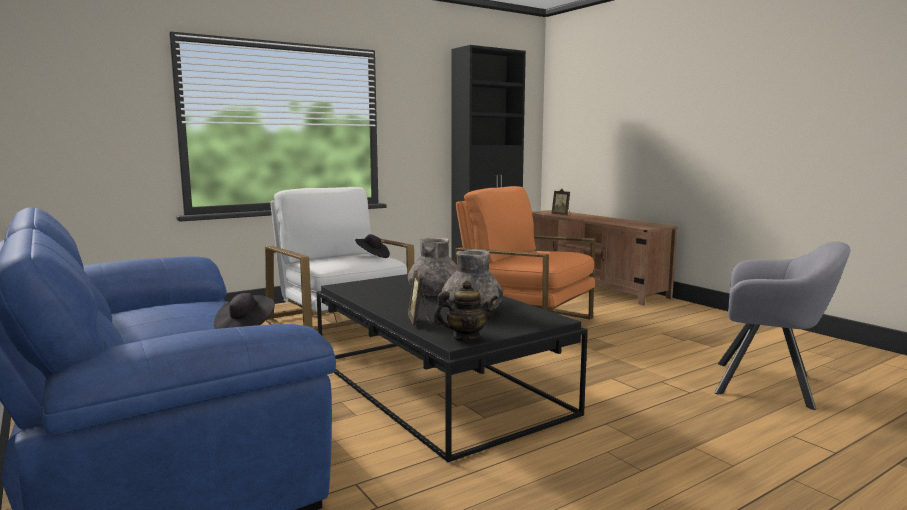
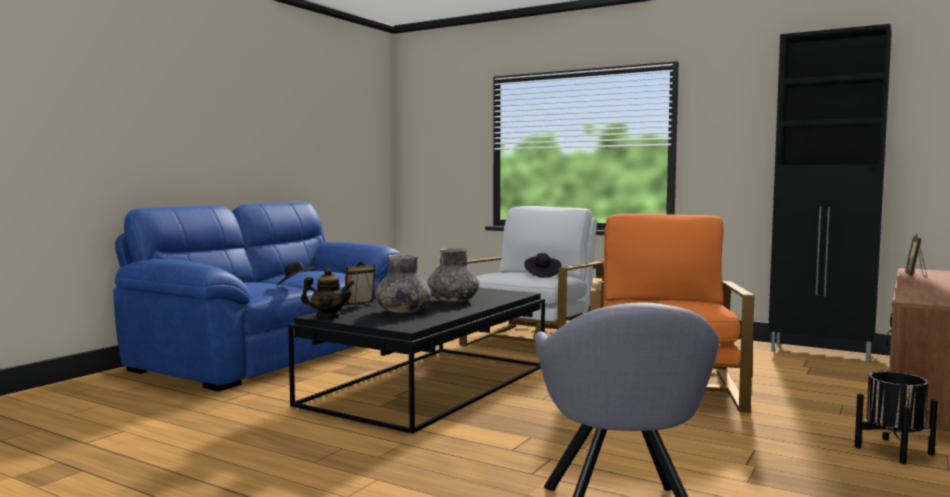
camera: 65 degrees right, 5 degrees down
teapot [433,280,498,341] -> teapot turned 60 degrees counterclockwise [301,268,355,318]
none -> black planter [855,371,938,464]

